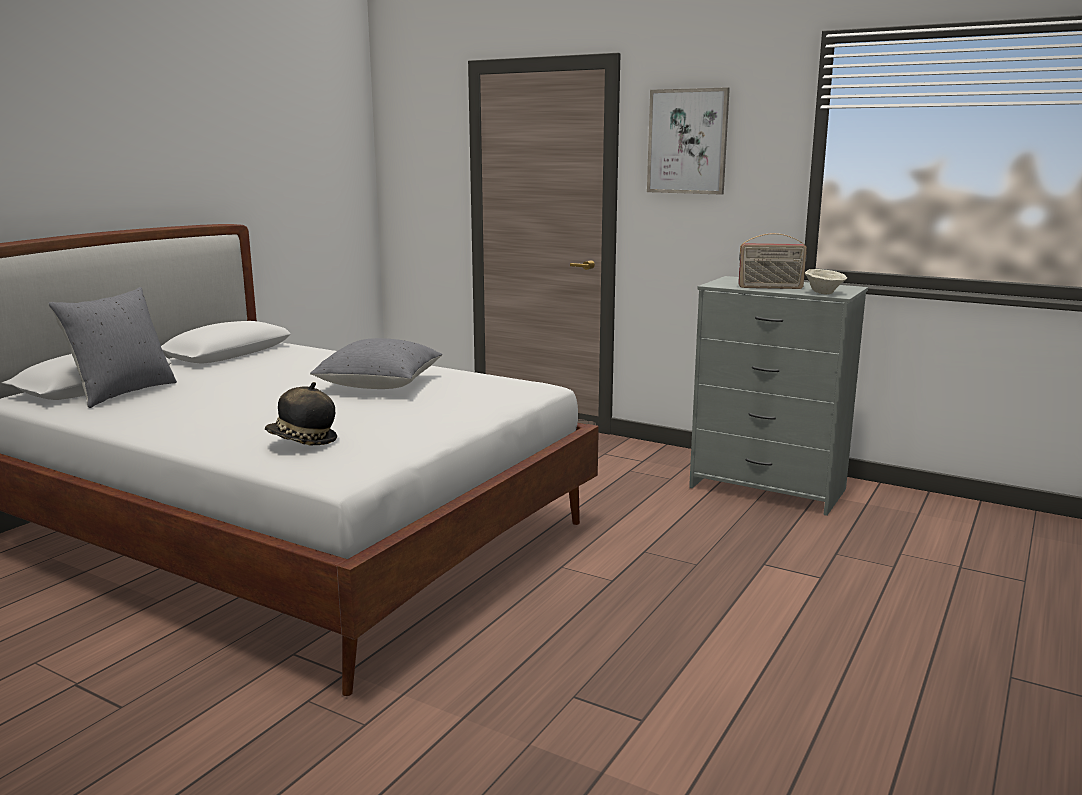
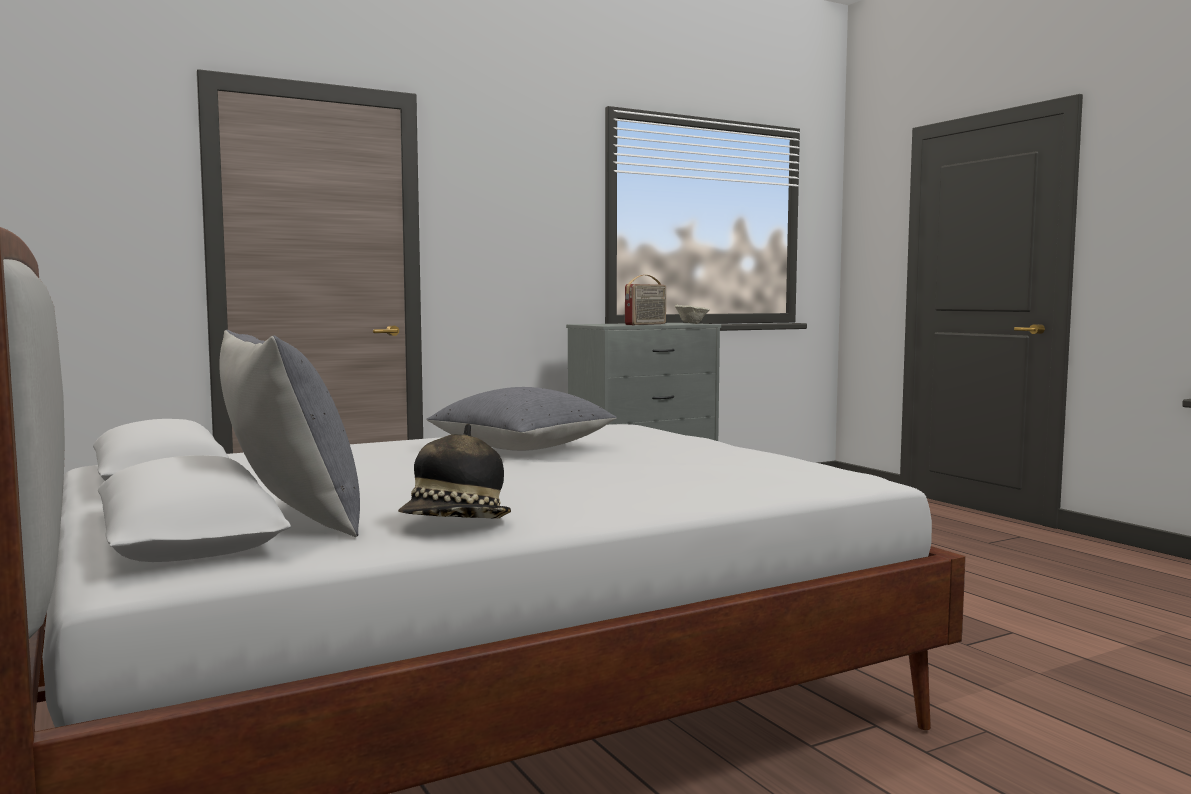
camera: 60 degrees left, 10 degrees down
hat [265,382,337,445] -> hat moved to [398,424,511,518]
picture [647,87,730,195] -> none

